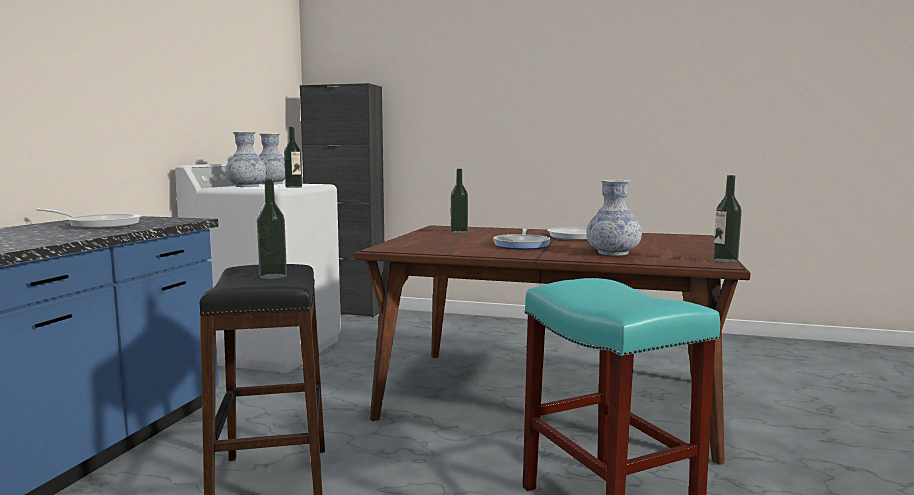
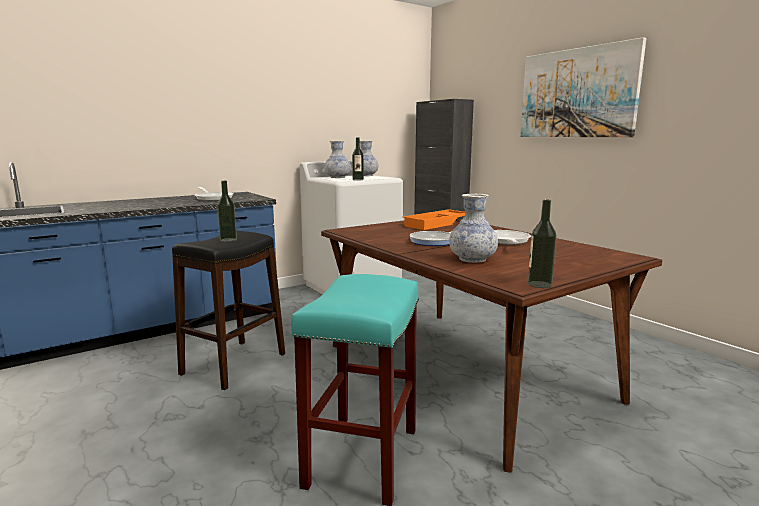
camera: 40 degrees right, 5 degrees up
bottle [451,169,468,234] -> orange tray [402,209,465,230]
none -> picture [520,37,646,137]

